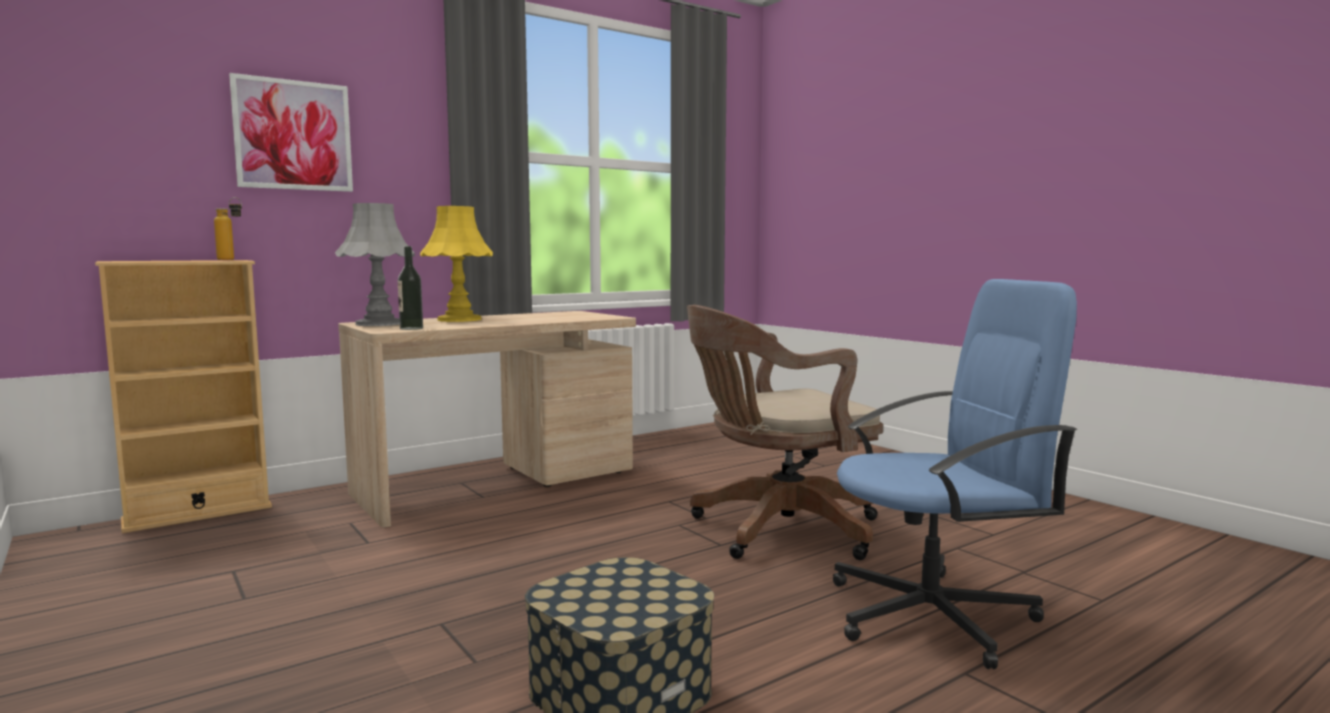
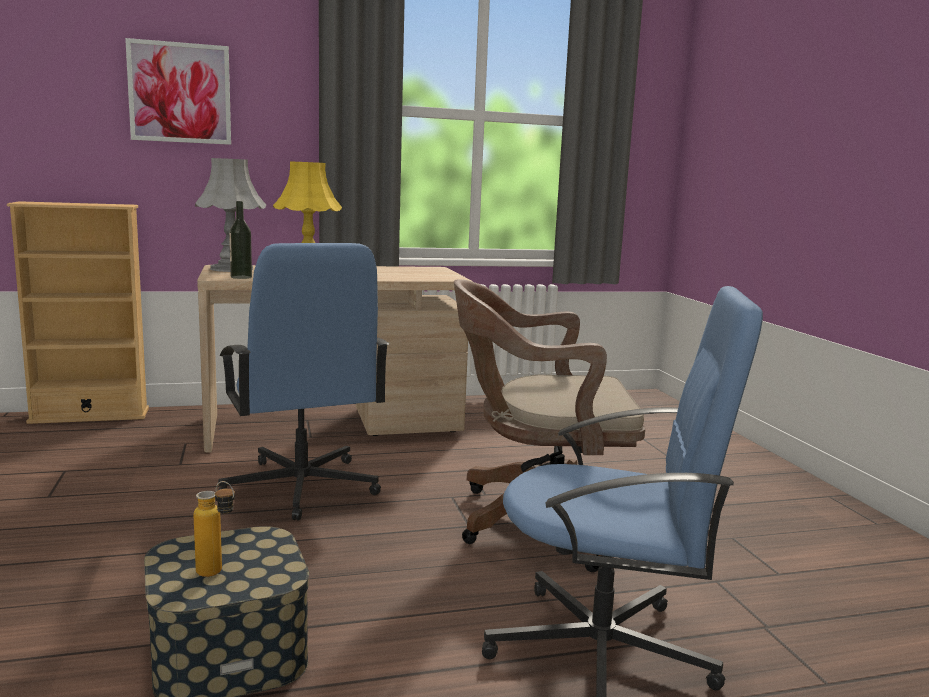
camera: 20 degrees right, 5 degrees up
bottle [214,197,242,260] -> bottle moved to [194,481,235,577]
none -> blue office chair [218,243,389,521]

